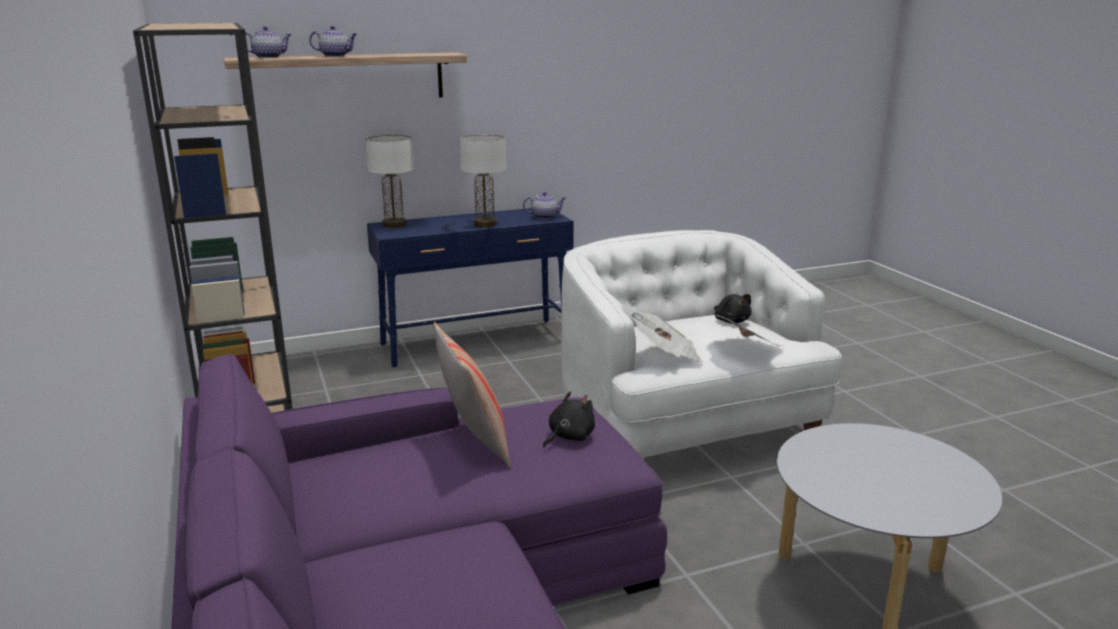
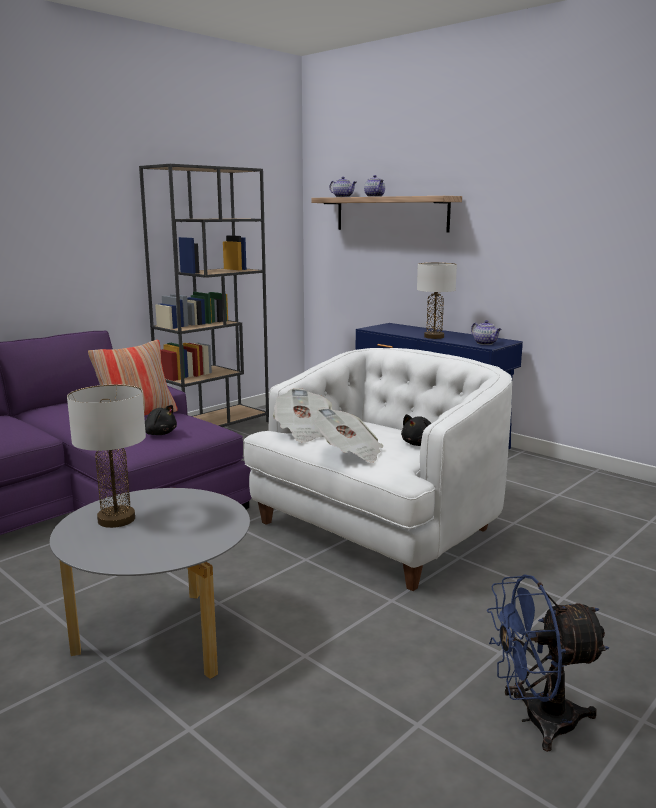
camera: 65 degrees right, 5 degrees down
table lamp [365,135,414,228] -> table lamp moved to [67,384,146,528]
none -> blue fan [487,575,609,752]

